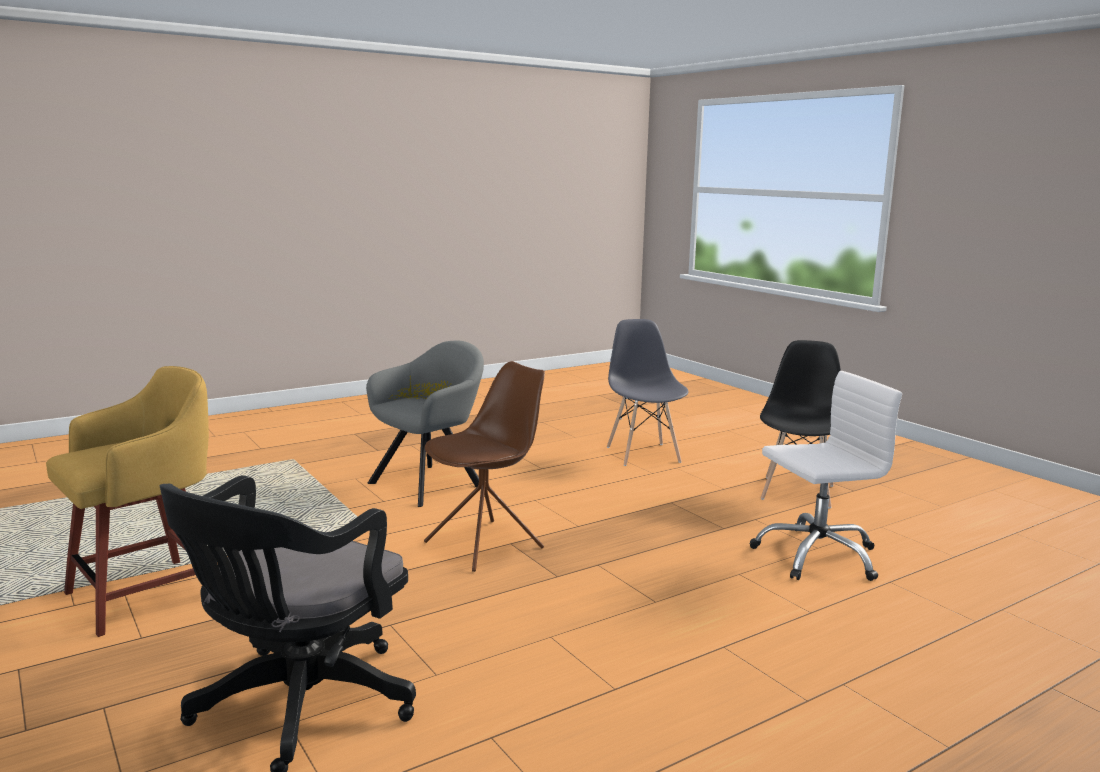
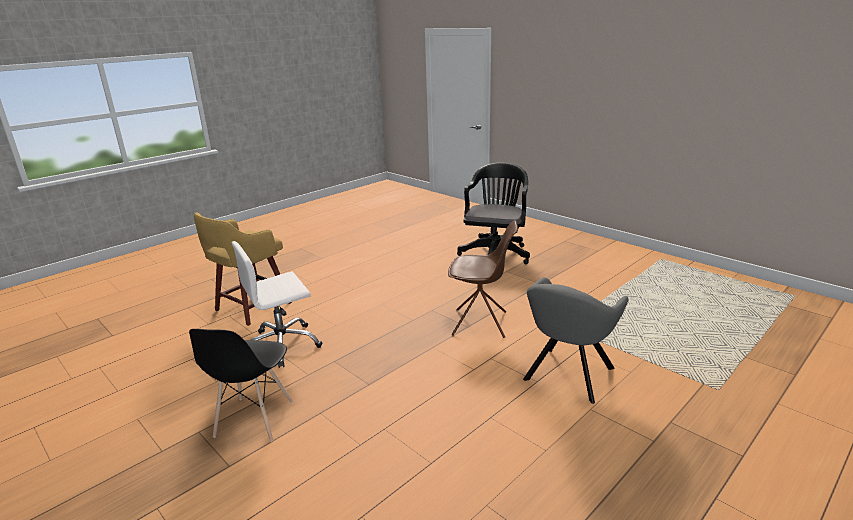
camera: 170 degrees right, 10 degrees up
yellow stool [46,366,209,637] -> yellow stool moved to [194,213,292,326]
brown chair [424,361,545,572] -> brown chair turned 120 degrees counterclockwise [448,221,518,338]
grey chair [607,319,689,466] -> none

